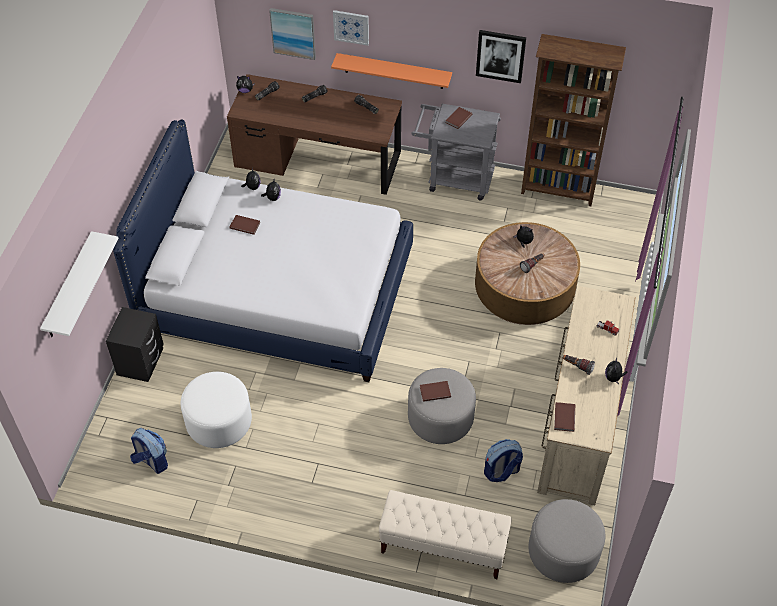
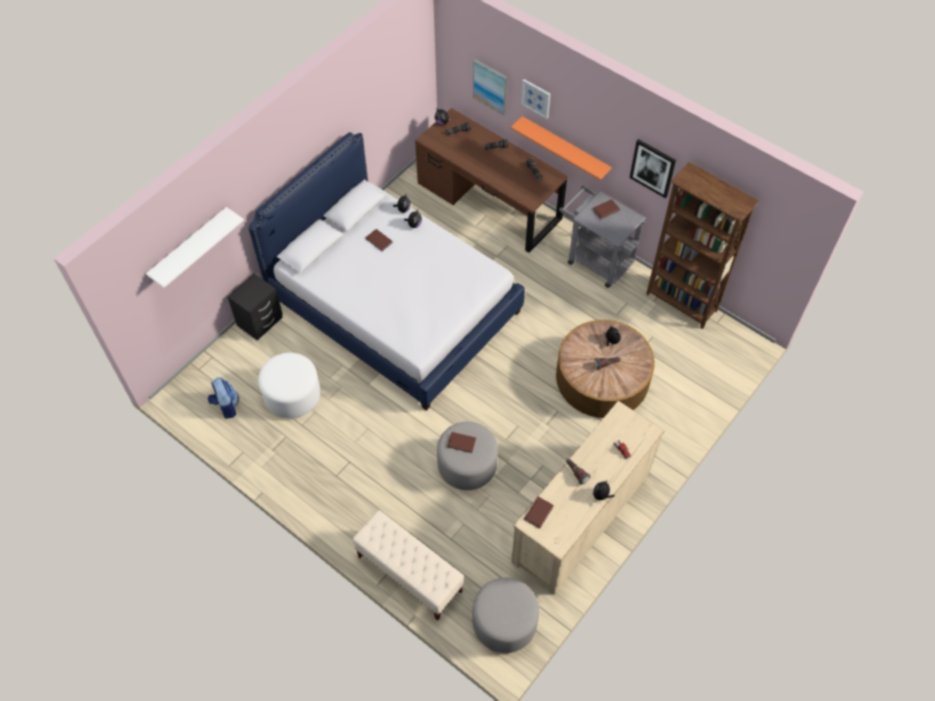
camera: 25 degrees right, 5 degrees up
backpack [484,439,523,482] -> none

